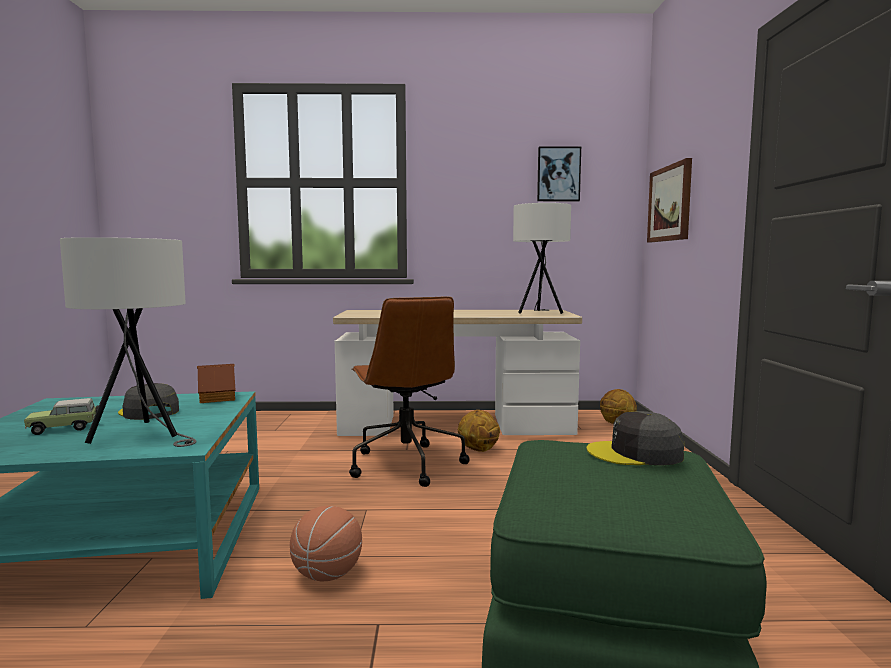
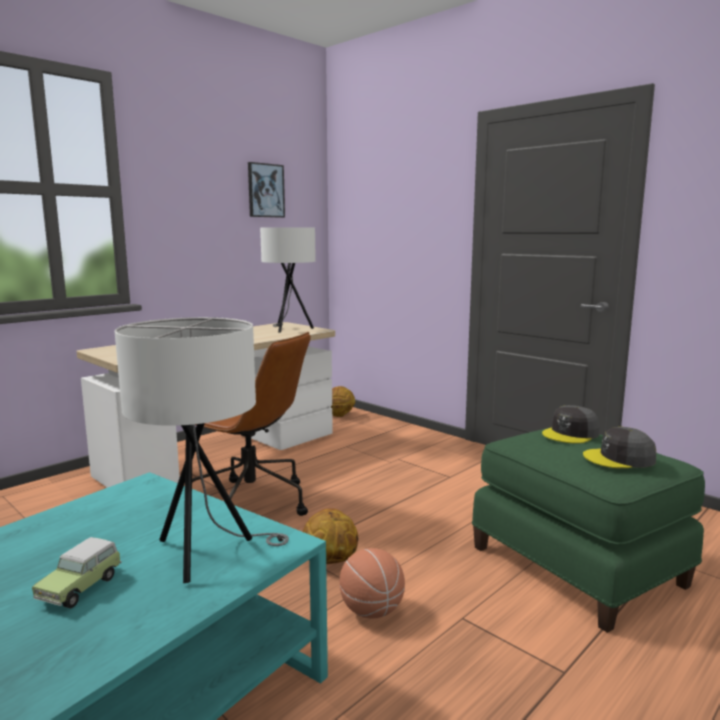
camera: 45 degrees left, 5 degrees up
grey cap [118,383,179,420] -> grey cap moved to [583,427,656,468]
toy house [197,364,236,403] -> none
basketball [458,410,500,452] -> basketball moved to [303,508,358,564]
picture [647,158,692,242] -> none

